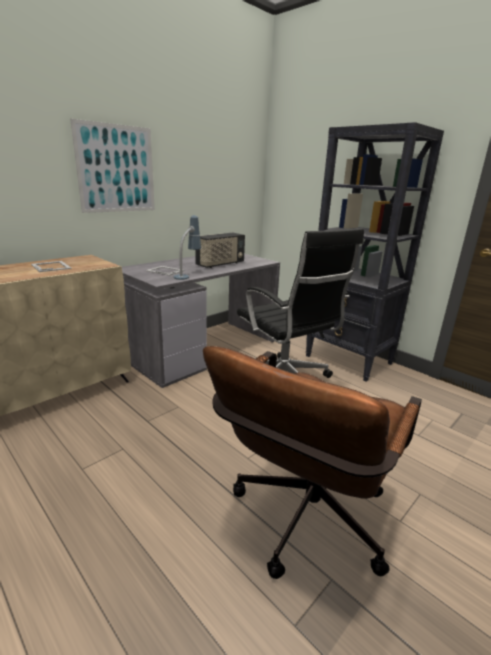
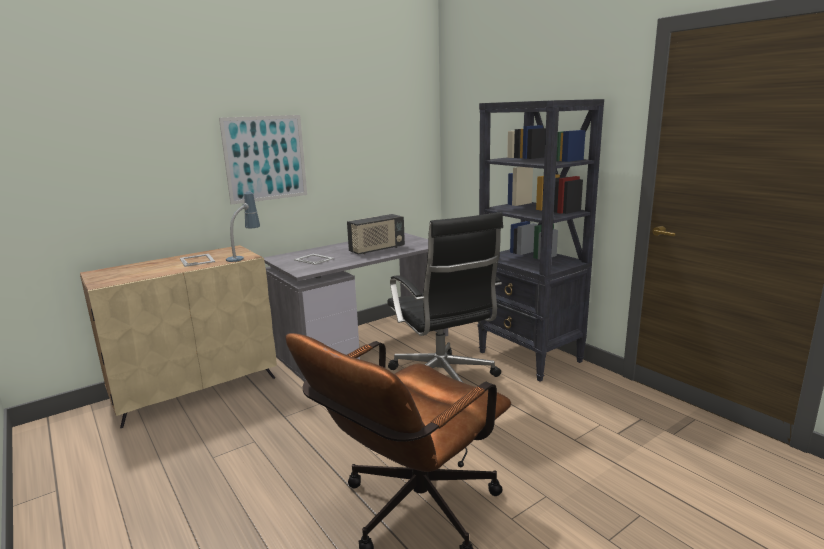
camera: 10 degrees right, 5 degrees down
table lamp [174,215,201,280] -> table lamp moved to [226,191,260,262]

